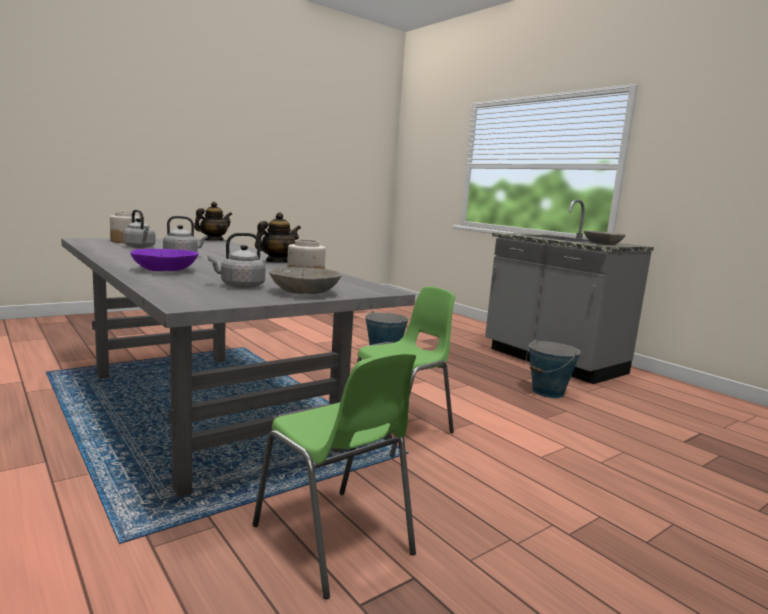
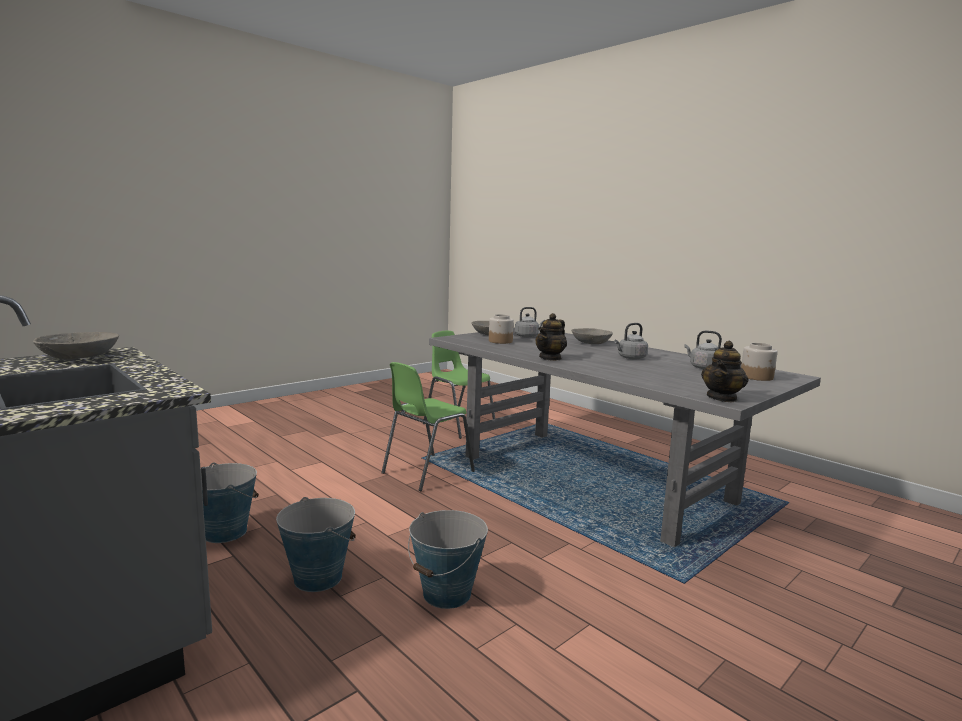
camera: 175 degrees right, 0 degrees up
purple bowl [130,249,199,271] -> grey bowl [571,328,613,344]
none -> bucket [276,497,356,592]

